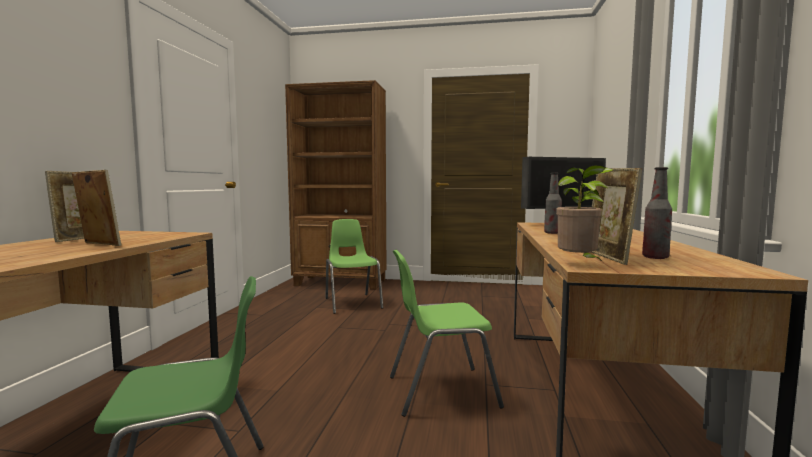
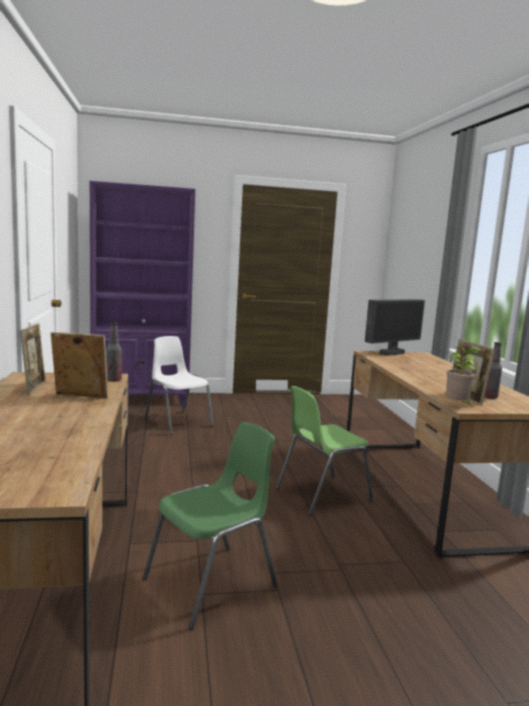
camera: 20 degrees left, 5 degrees up
brown bookcase [285,80,386,290] -> purple bookcase [90,181,195,406]
green chair [325,219,383,314] -> white chair [145,336,214,435]
bottle [544,173,562,234] -> bottle moved to [106,323,122,382]

